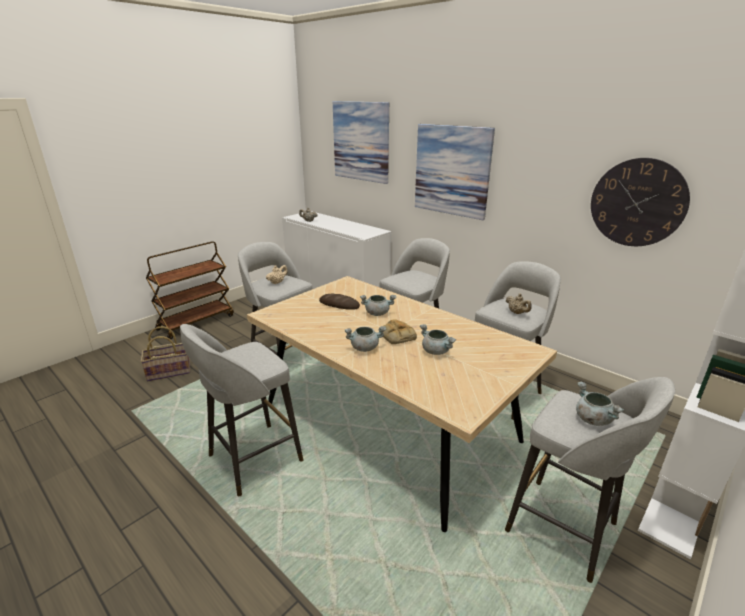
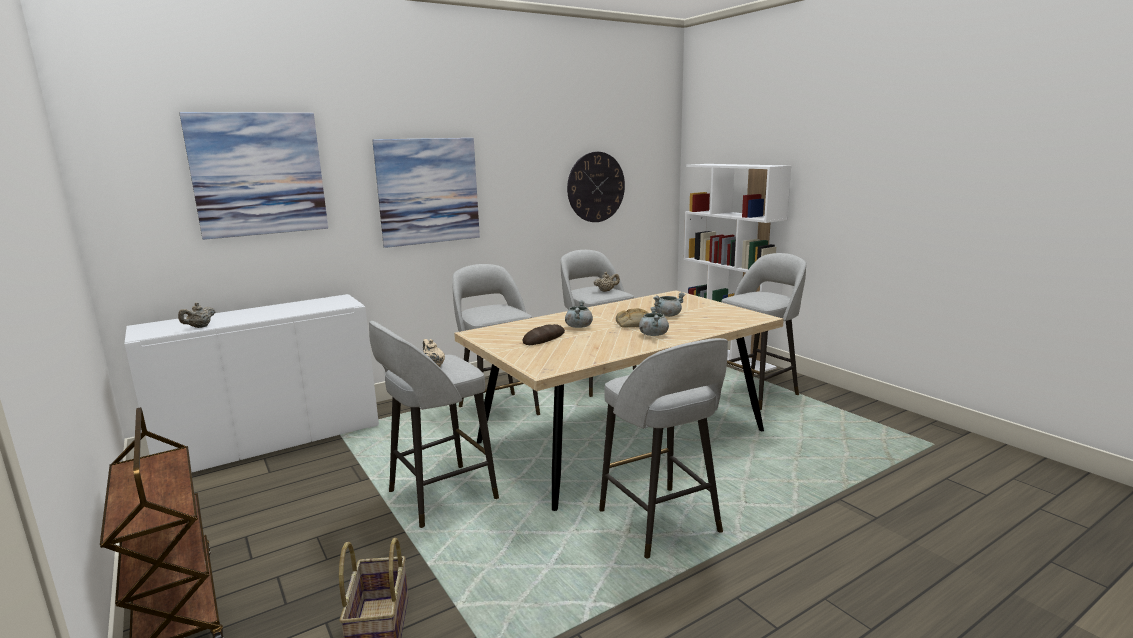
camera: 75 degrees left, 10 degrees down
grey cooking pot [576,382,624,426] -> none

